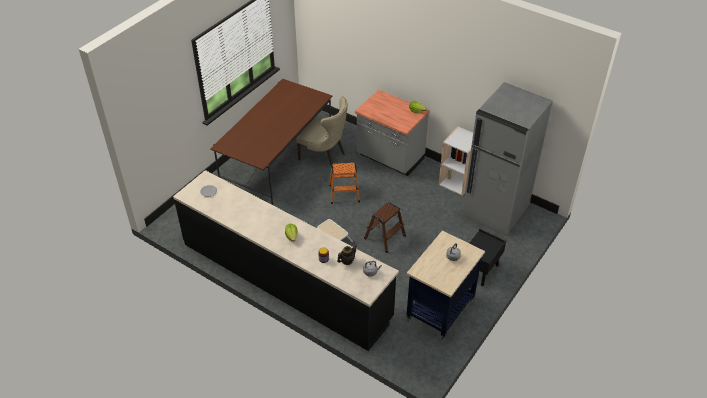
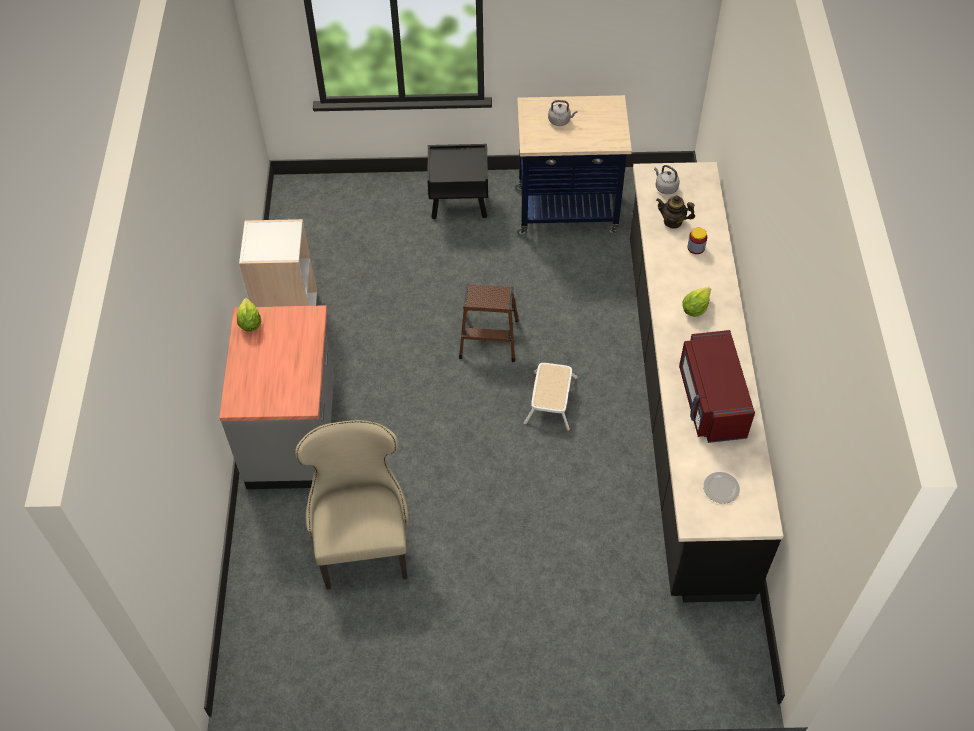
camera: 125 degrees left, 10 degrees up
brown dining table [210,79,333,205] -> none
orange step ladder [329,162,360,204] -> none
grey fridge [462,82,553,237] -> none
none -> red microwave [679,330,755,443]

